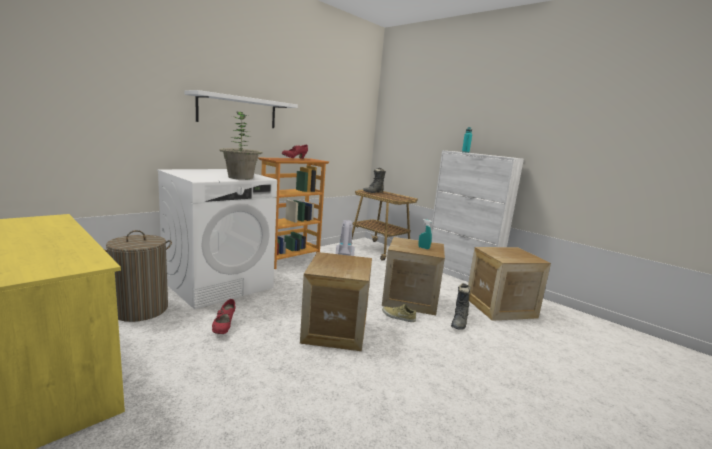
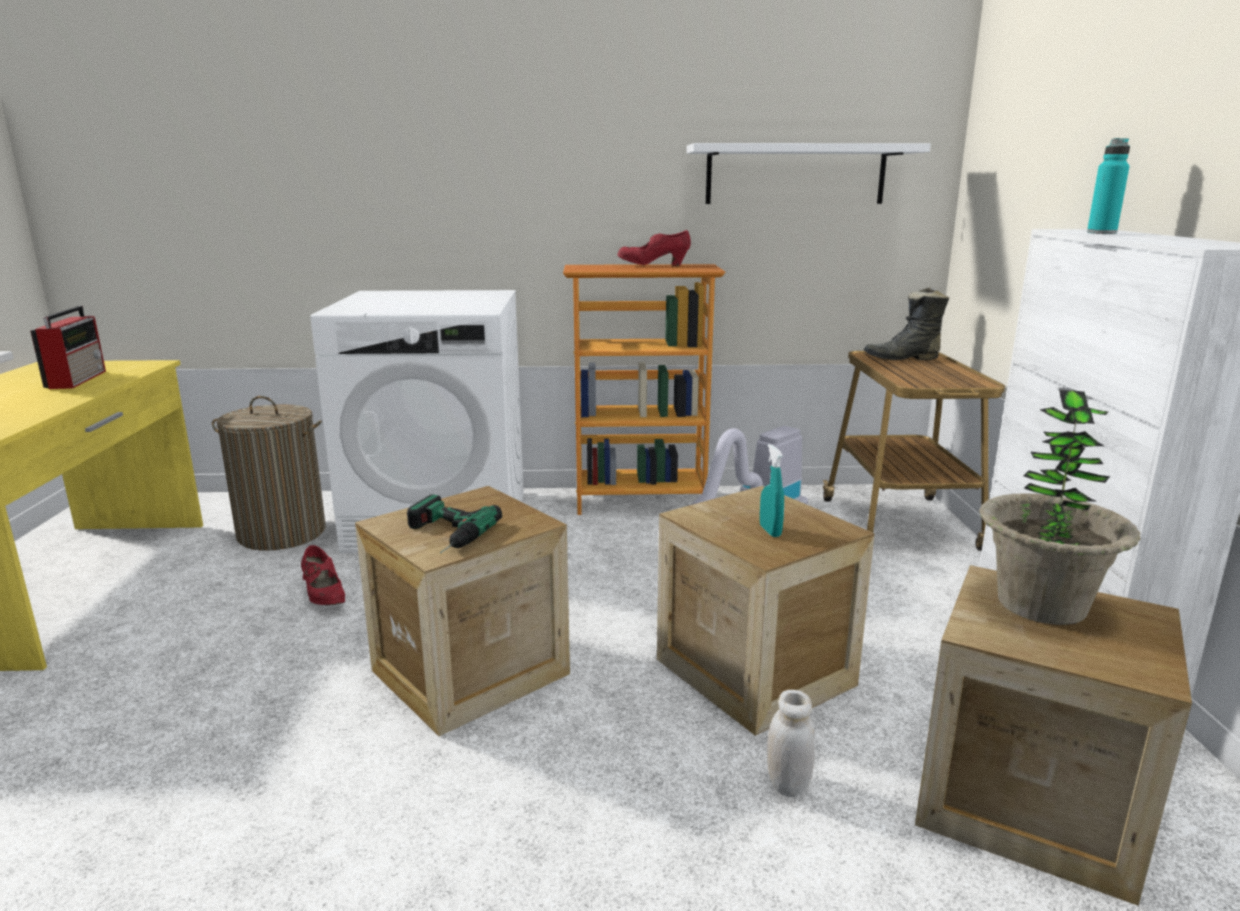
camera: 45 degrees right, 5 degrees up
white shelf [184,90,298,128] -> white shelf moved to [686,143,931,204]
red shoe [212,299,235,334] -> red shoe turned 75 degrees counterclockwise [301,545,345,605]
potted plant [219,112,262,180] -> potted plant moved to [979,390,1140,625]
beige shoe [382,304,416,322] -> none
black boot [451,283,470,330] -> white jar [767,690,814,797]
none -> radio [30,306,106,389]
none -> power drill [407,495,502,553]

